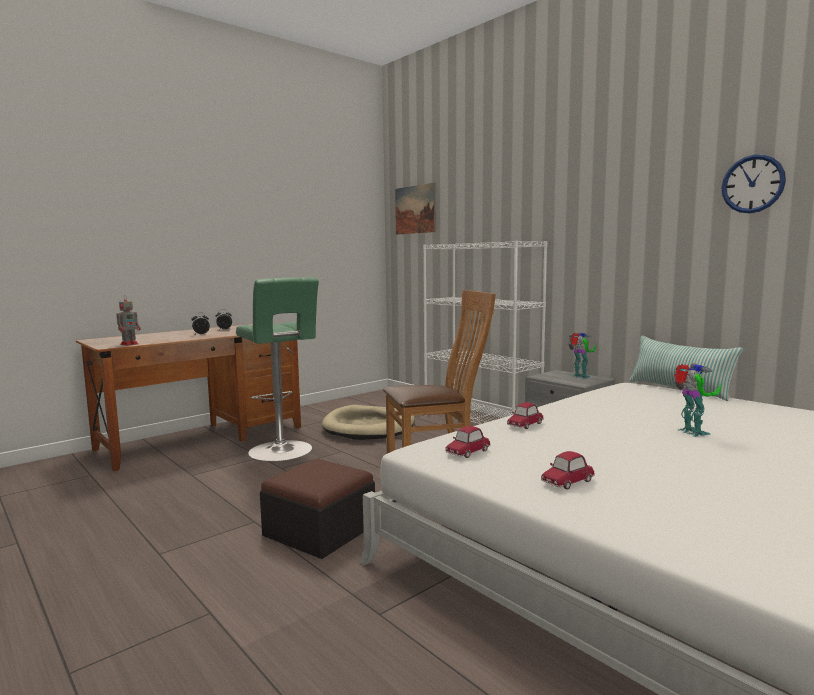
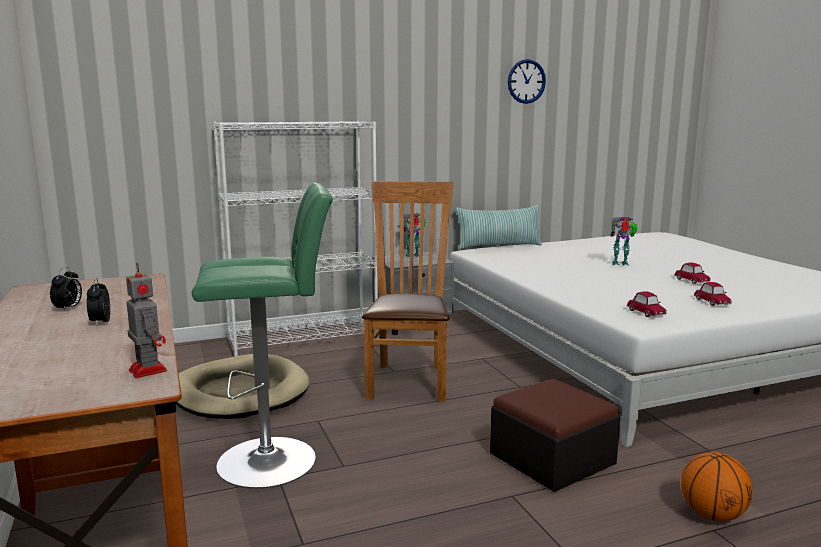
camera: 70 degrees left, 5 degrees up
picture [395,183,435,235] -> none
toy car [507,402,544,429] -> toy car moved to [674,263,711,284]
none -> basketball [681,452,753,522]

